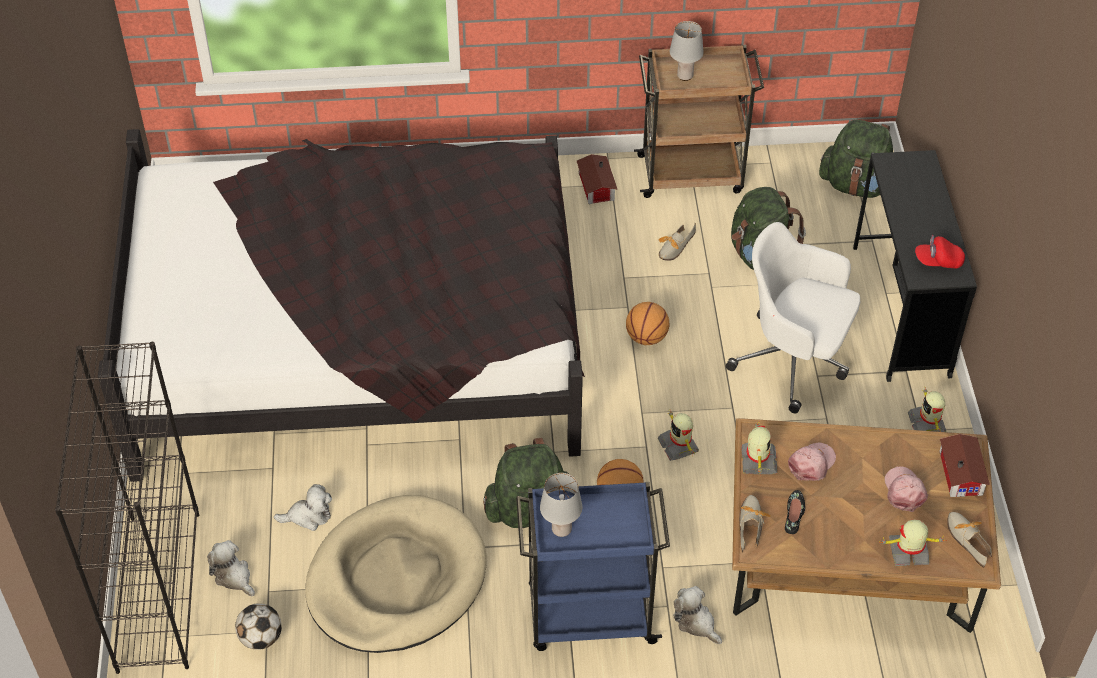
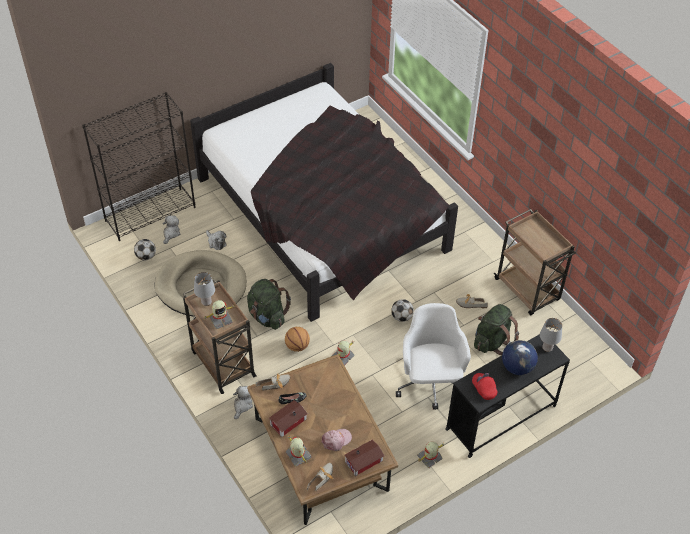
camera: 60 degrees right, 0 degrees up
blue cart [516,482,670,651] -> brown cart [183,279,257,394]
toy house [577,154,617,204] -> toy house moved to [268,400,308,437]
basketball [626,302,670,345] -> football [391,299,414,322]
grey table lamp [670,21,704,81] -> grey table lamp moved to [540,318,562,352]
toy robot [741,421,777,476] -> toy robot moved to [204,300,236,329]
pink cap [788,443,836,481] -> none
green backpack [819,119,893,198] -> none
none -> globe [502,340,538,375]

